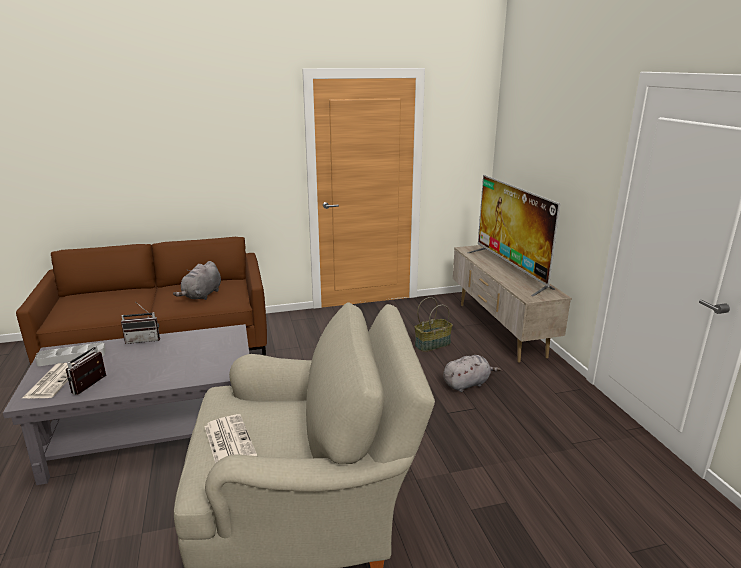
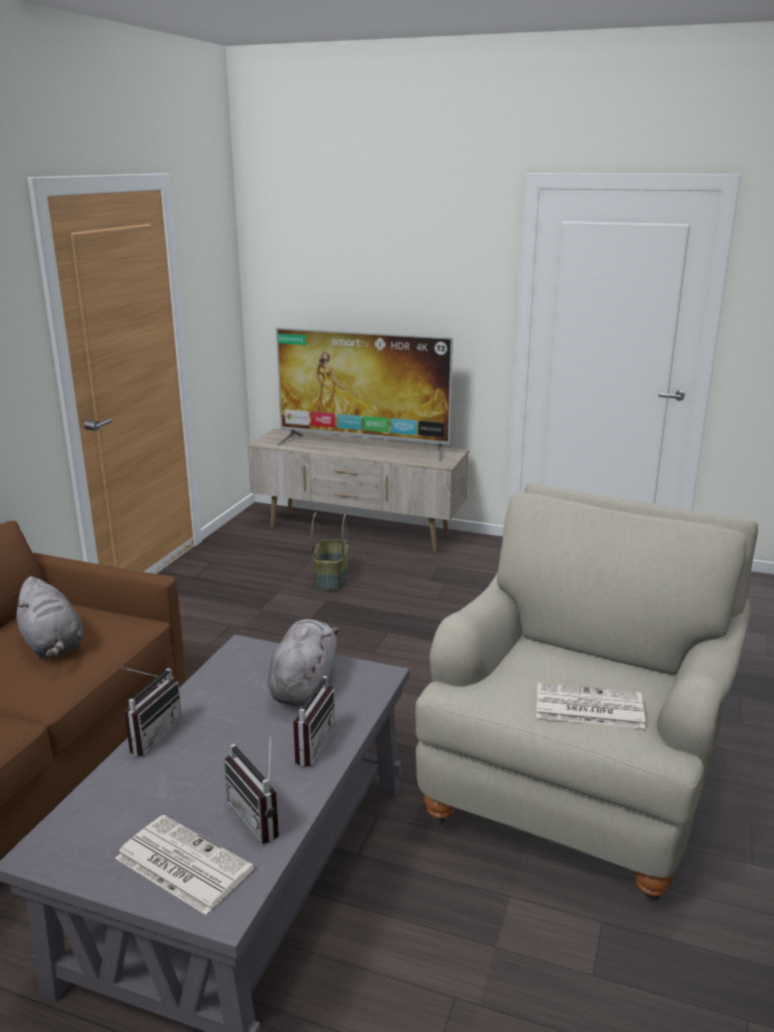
camera: 55 degrees left, 0 degrees up
grey tray [35,342,106,366] -> none
grey plush toy [443,355,501,392] -> grey plush toy moved to [268,619,340,706]
none -> radio [285,676,335,767]

